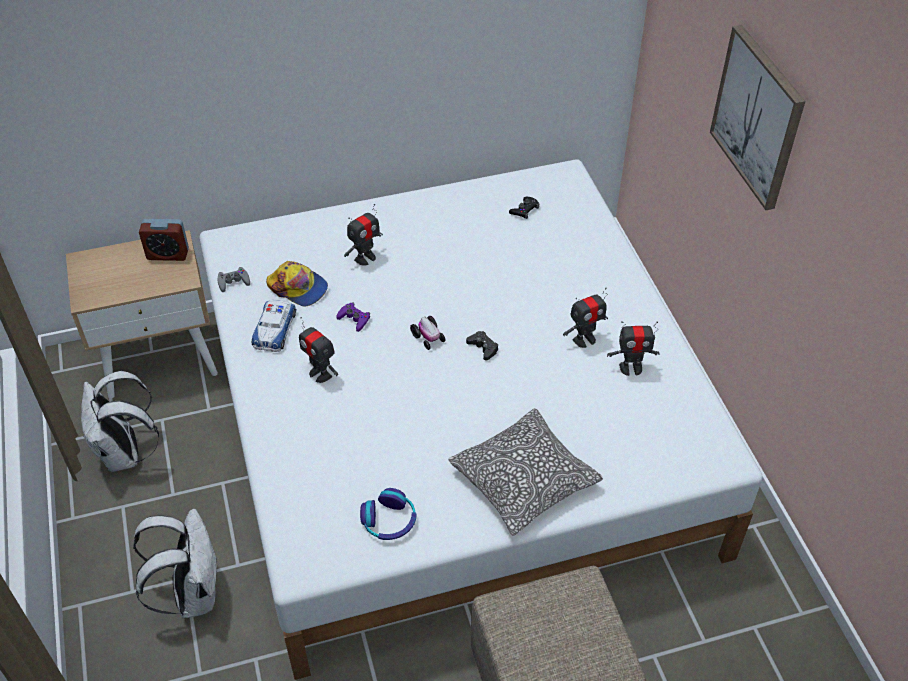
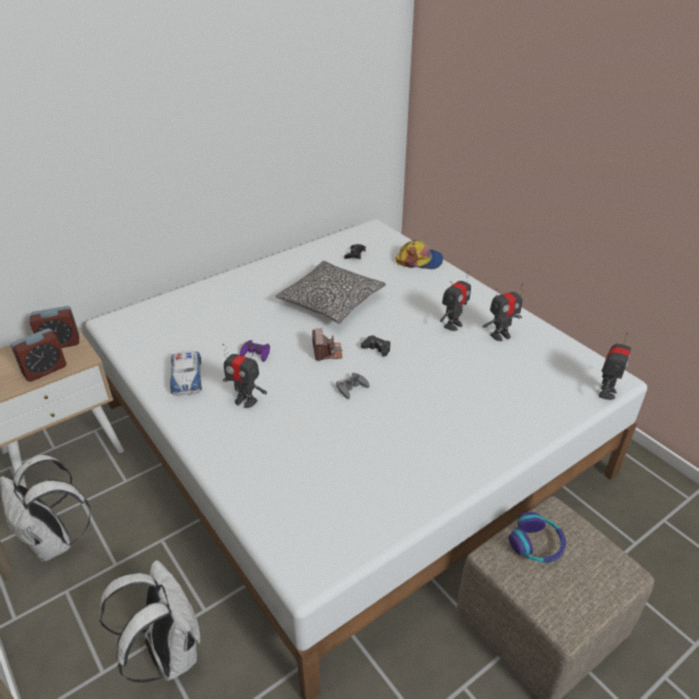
camera: 20 degrees left, 10 degrees down
grey game controller [217,267,250,292] -> grey game controller moved to [336,373,369,399]
cap [266,261,328,307] -> cap moved to [395,240,443,269]
toy robot [344,204,383,266] -> toy robot moved to [599,333,631,400]
headphones [360,488,417,540] -> headphones moved to [509,512,566,563]
toy car [410,316,445,350] -> camera [312,328,342,361]
pillow [449,408,603,536] -> pillow moved to [275,261,386,324]
picture [710,25,805,210] -> none
none -> alarm clock [11,329,66,382]

